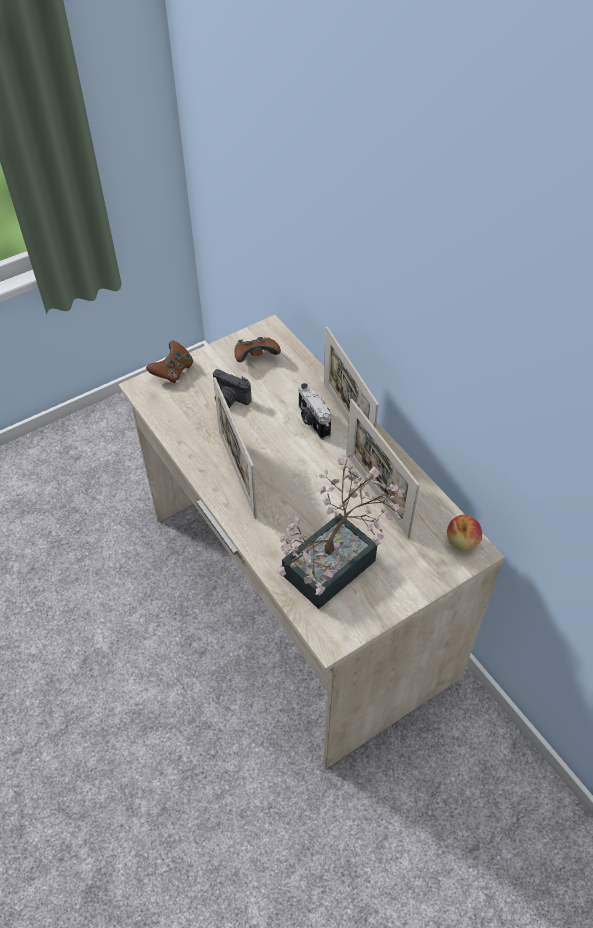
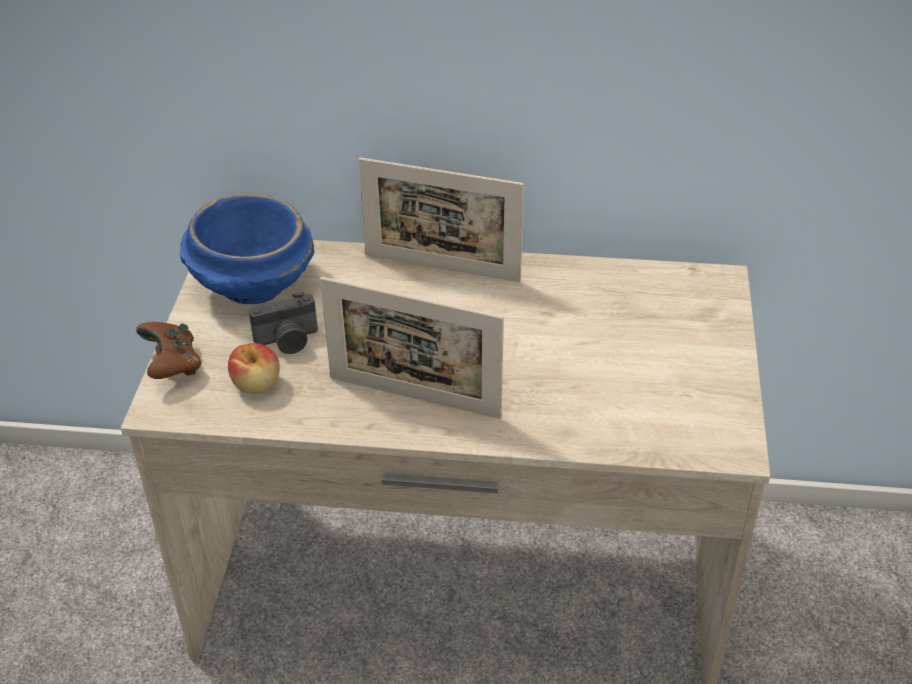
camera: 50 degrees left, 10 degrees down
brown game controller [235,337,281,362] -> blue bowl [180,193,314,304]
potted plant [277,452,406,609] -> none
camera [298,382,331,440] -> none
picture frame [346,399,420,538] -> none
apple [447,515,482,551] -> apple moved to [228,343,280,394]

